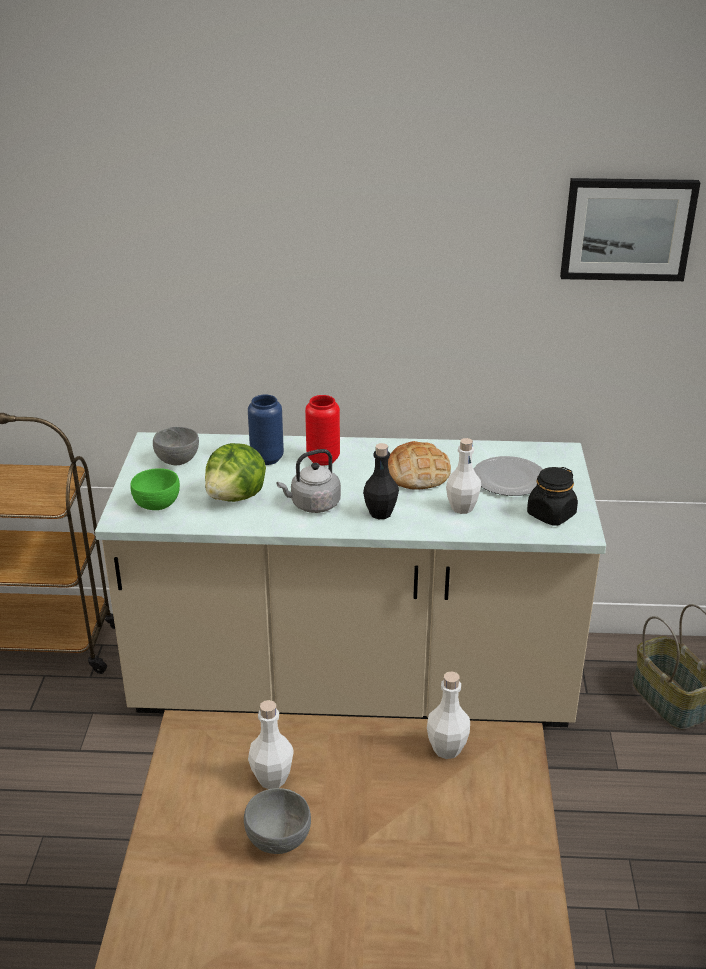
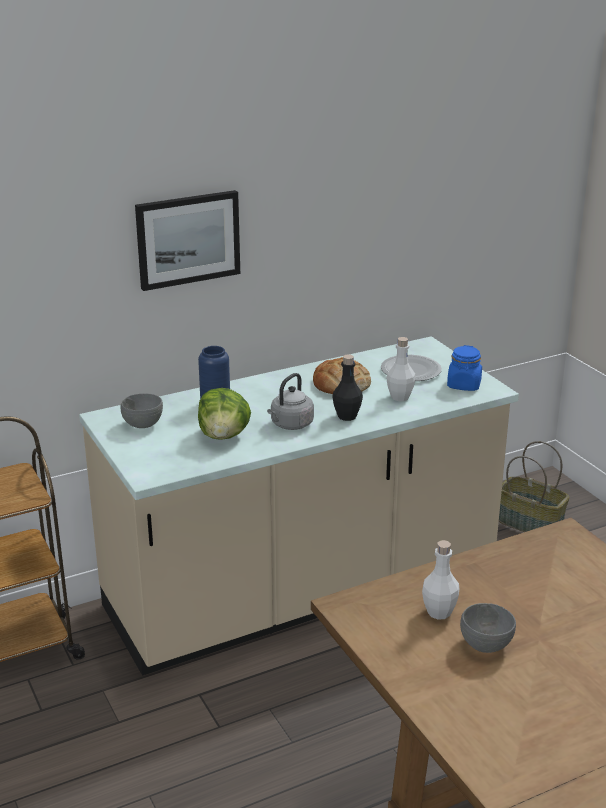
camera: 30 degrees left, 5 degrees down
green bowl [130,468,180,510] -> none
red vase [305,395,340,465] -> none
white bottle [427,671,470,759] -> none
black jar [527,467,578,526] -> blue jar [447,345,482,391]
picture [560,178,700,281] -> picture moved to [135,190,240,291]

